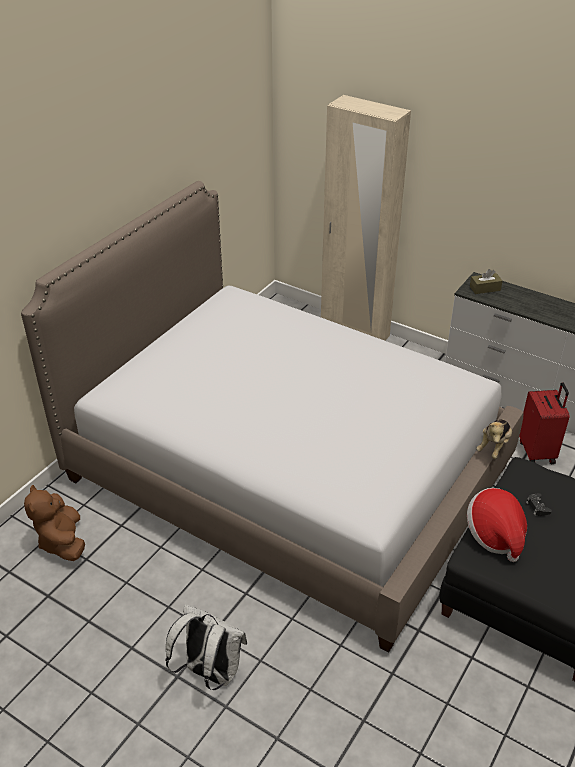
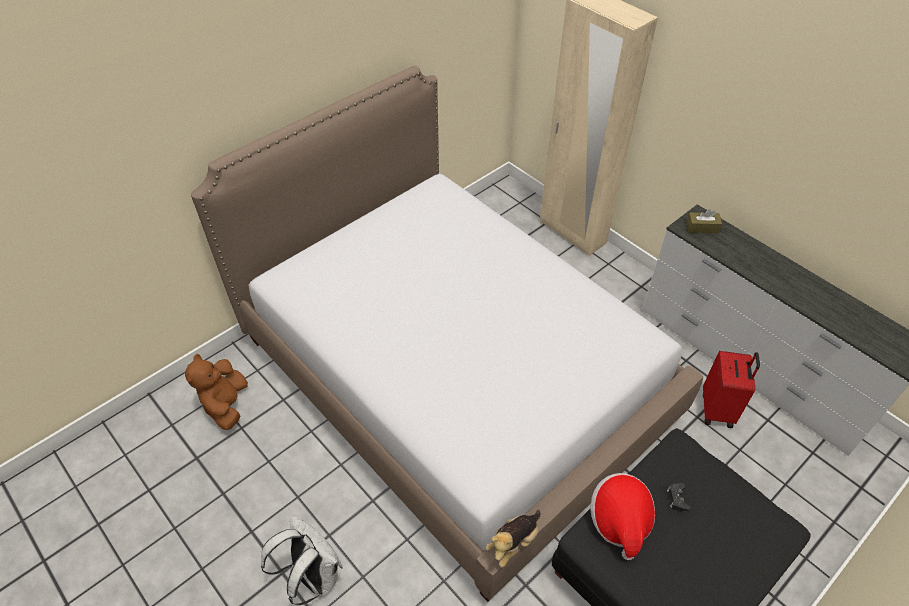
camera: 15 degrees right, 10 degrees up
plush toy [476,419,512,459] -> plush toy moved to [486,510,541,568]

